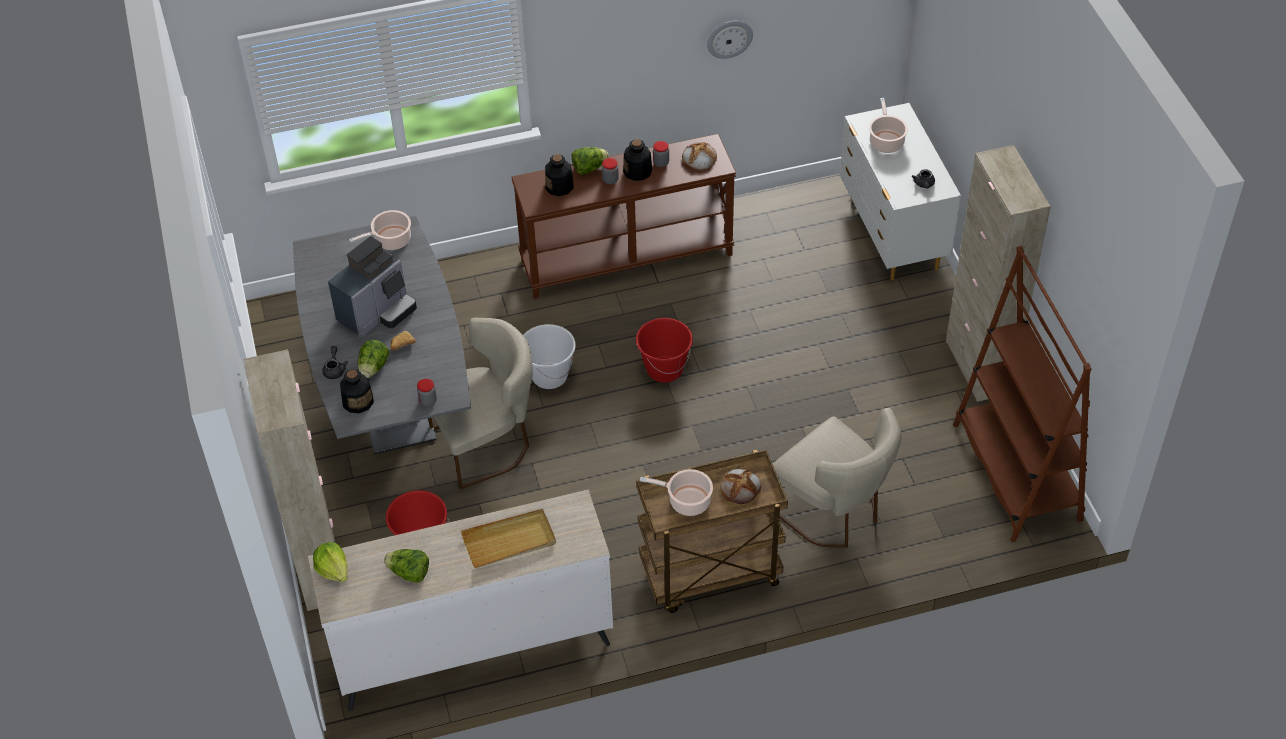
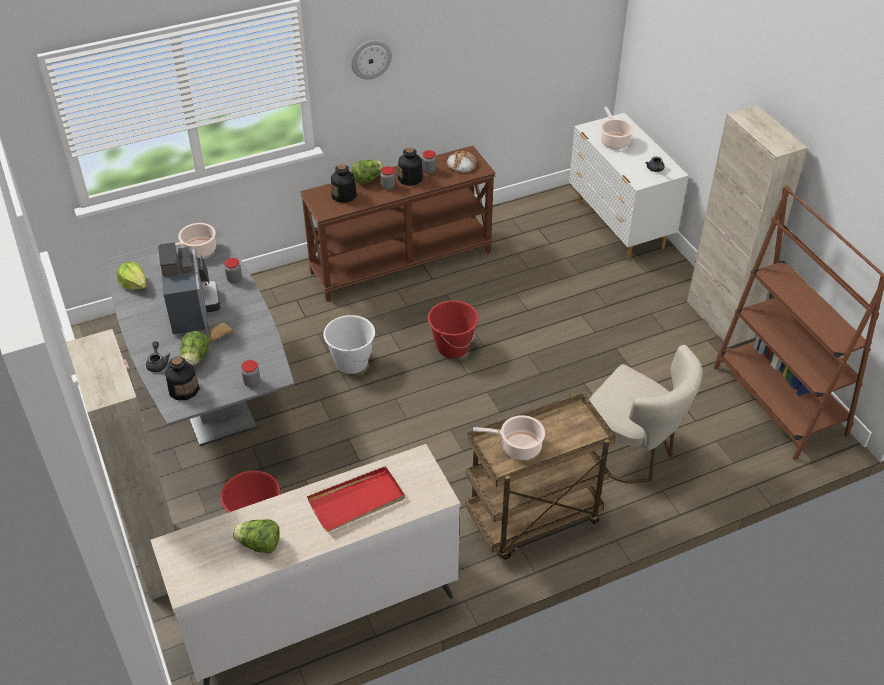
camera: 10 degrees left, 5 degrees down
lettuce [313,542,348,582] -> lettuce moved to [117,262,147,290]
coffee machine [328,236,417,338] -> coffee machine turned 45 degrees counterclockwise [158,242,220,334]
beige chair [428,318,533,489] -> none
beige tray [461,509,556,568] -> red tray [307,466,405,532]
wall clock [707,21,753,59] -> wall clock moved to [351,40,392,79]
bread [721,469,761,504] -> none
none -> jar [224,258,242,283]

